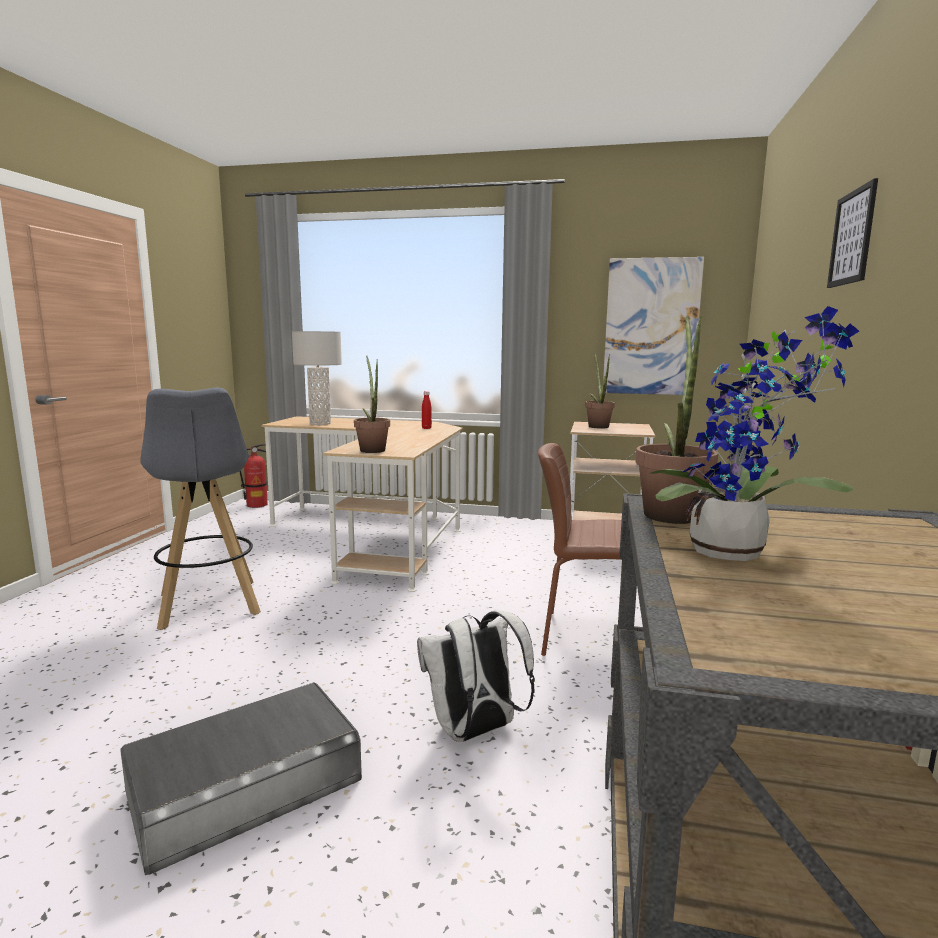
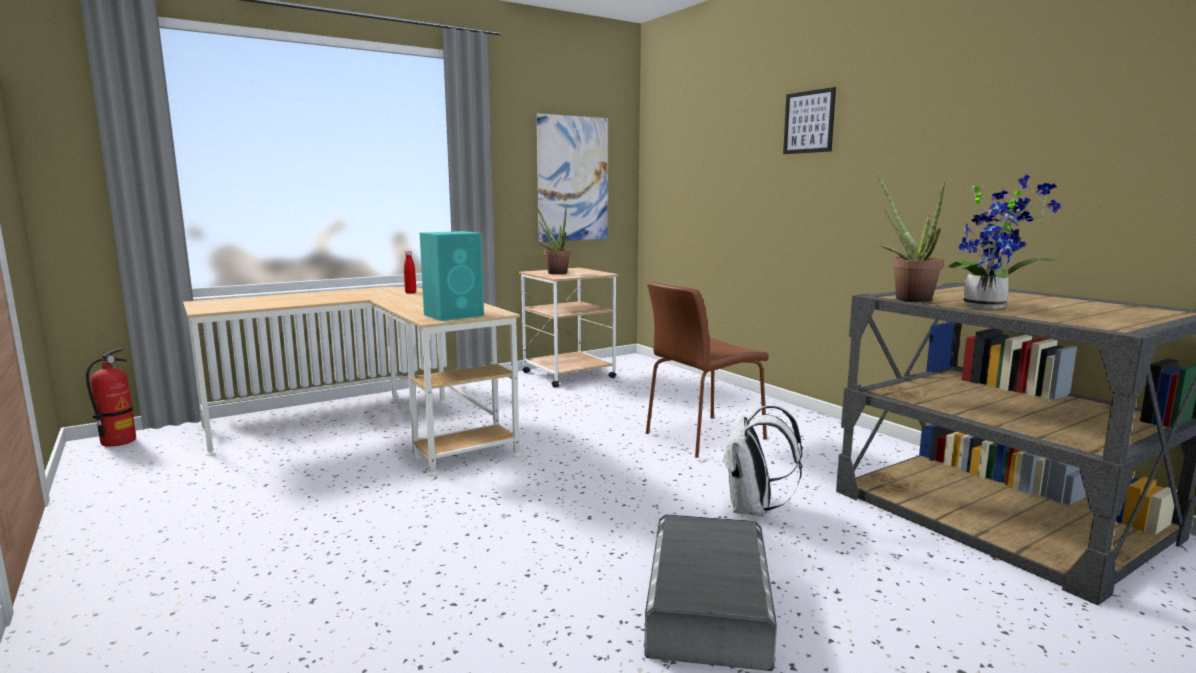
camera: 45 degrees left, 0 degrees up
grey stool [140,387,261,630] -> none
white table lamp [292,331,342,425] -> none
potted plant [354,355,390,453] -> turquoise speaker [420,231,484,321]

